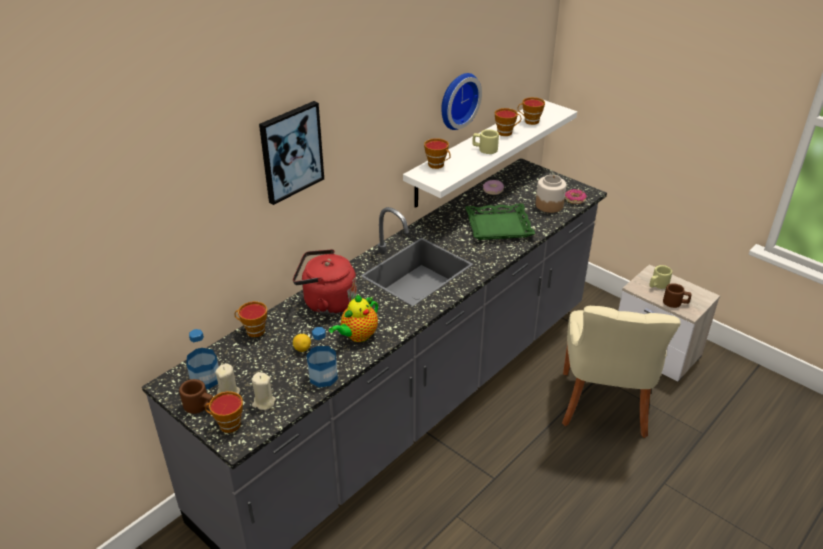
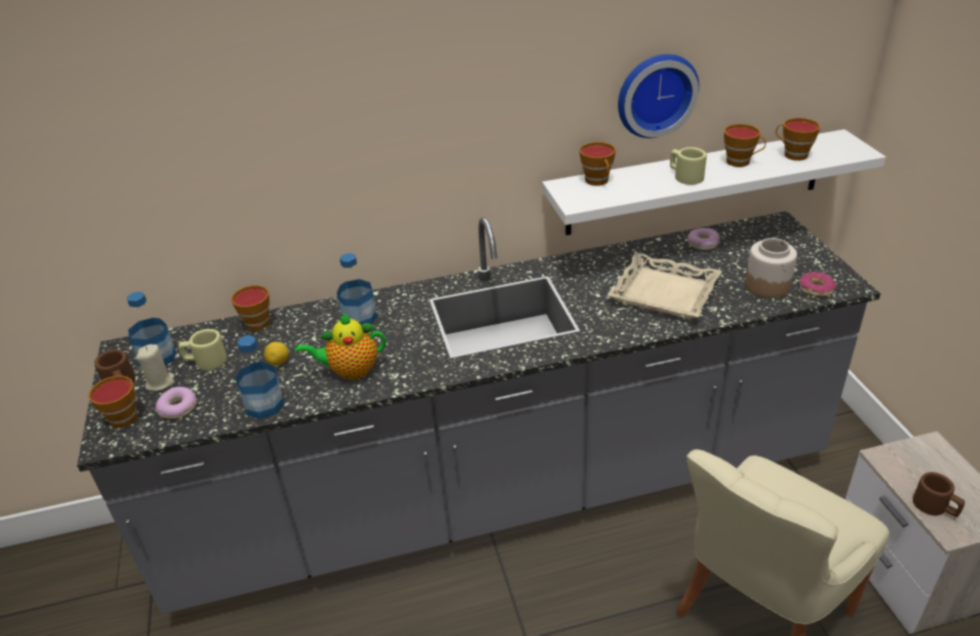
camera: 35 degrees right, 0 degrees up
beige candle [252,372,276,410] -> donut [155,387,197,419]
picture [259,101,324,205] -> none
red kettle [293,249,357,315] -> bottle [337,253,377,326]
green tray [465,203,535,240] -> beige tray [607,252,722,319]
beige mug [650,265,672,289] -> beige mug moved to [178,329,227,370]

